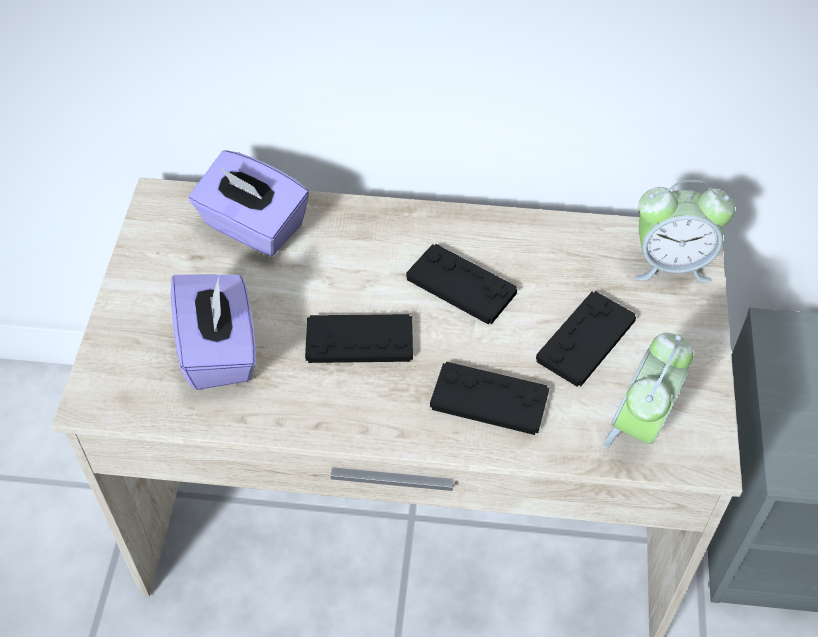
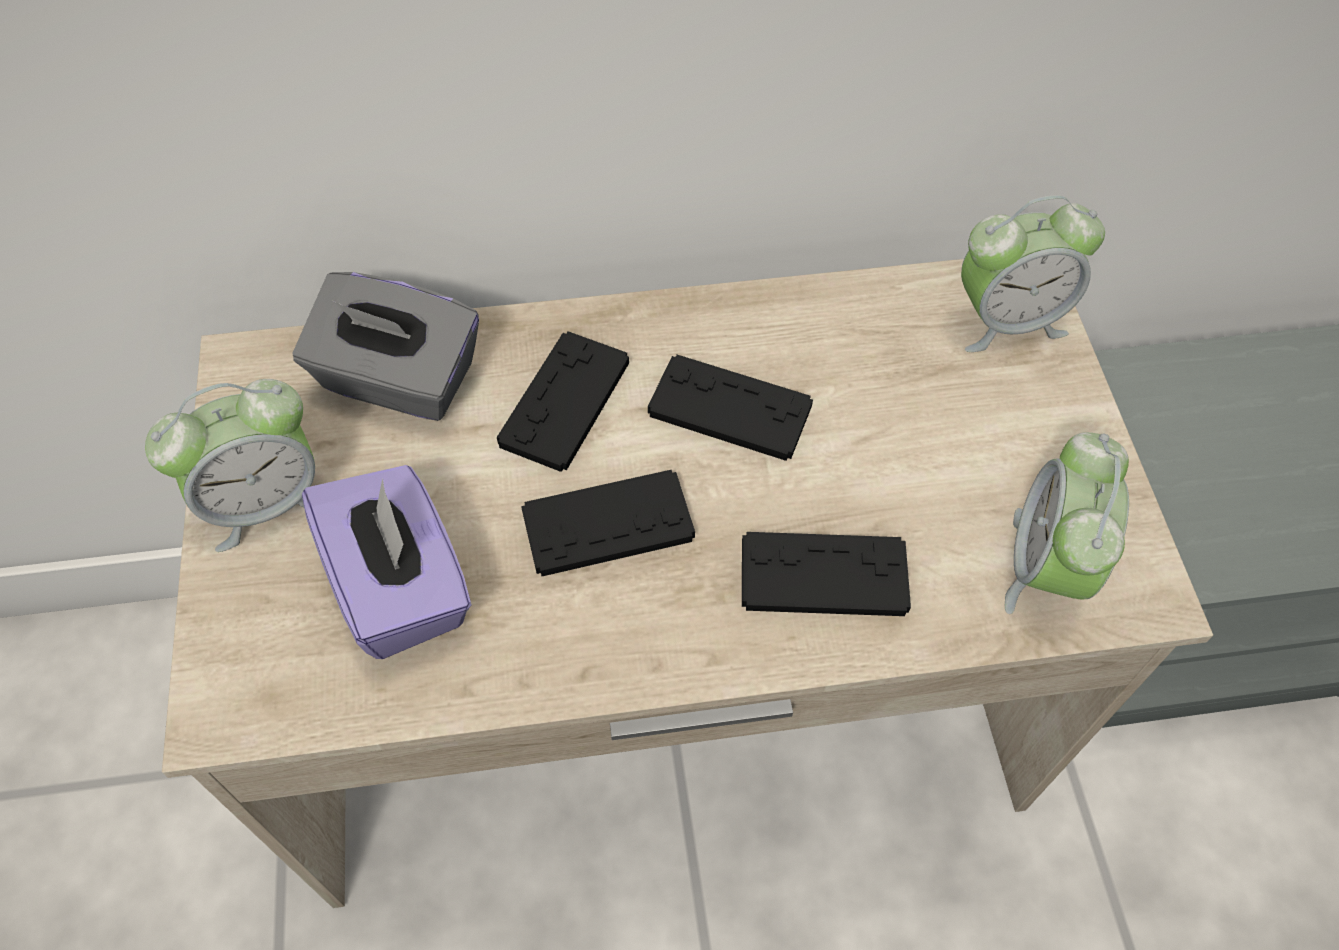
camera: 15 degrees left, 5 degrees up
purple tissue box [189,150,309,256] -> grey tissue box [292,272,479,421]
black game controller [536,291,636,387] -> black game controller moved to [497,331,629,472]
none -> alarm clock [145,379,315,552]

